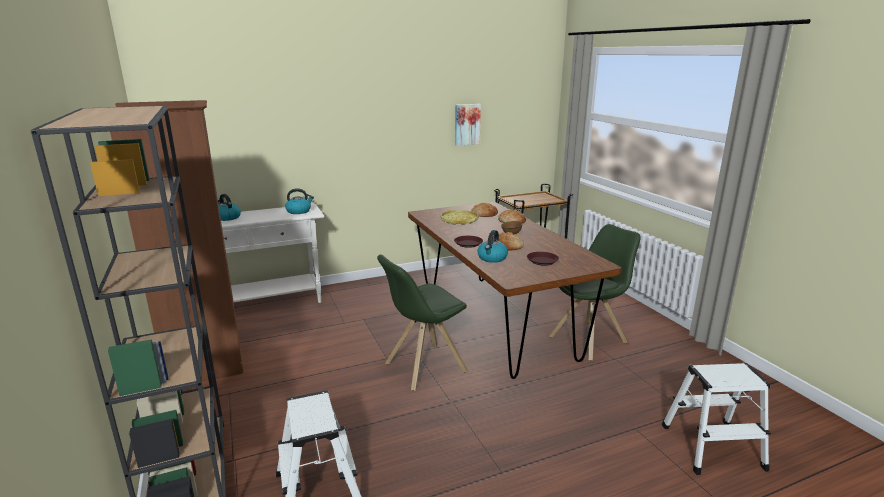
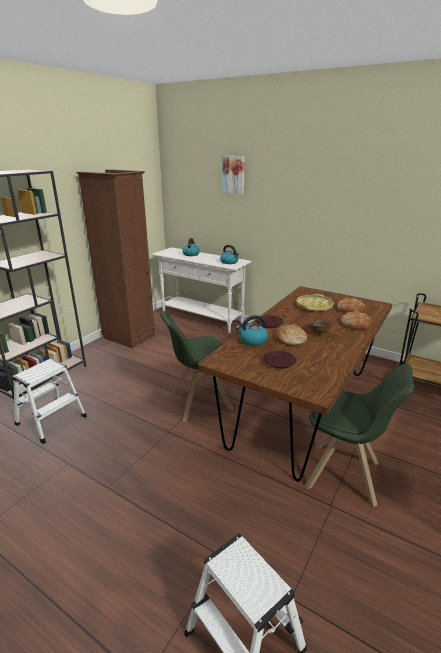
camera: 55 degrees right, 5 degrees up
green chair [377,254,468,391] -> green chair turned 45 degrees counterclockwise [160,311,233,422]
picture [455,104,481,146] -> picture moved to [223,156,245,194]

